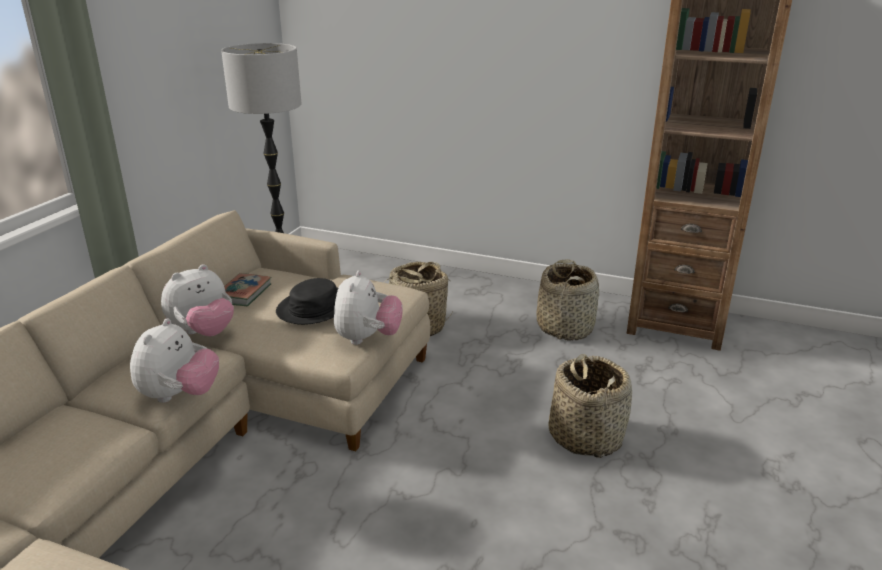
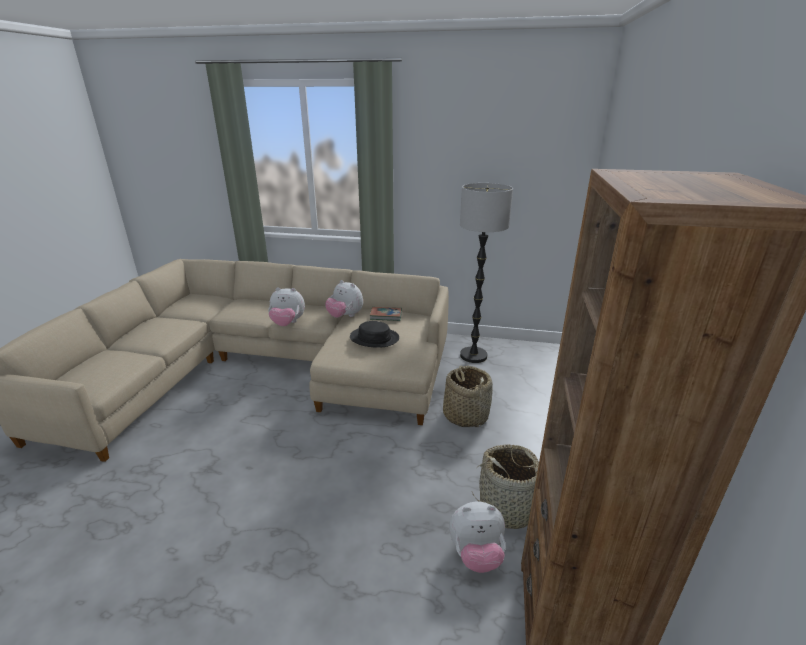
camera: 80 degrees right, 0 degrees up
plush toy [334,271,403,345] -> plush toy moved to [449,501,506,573]
basket [549,354,632,458] -> none

